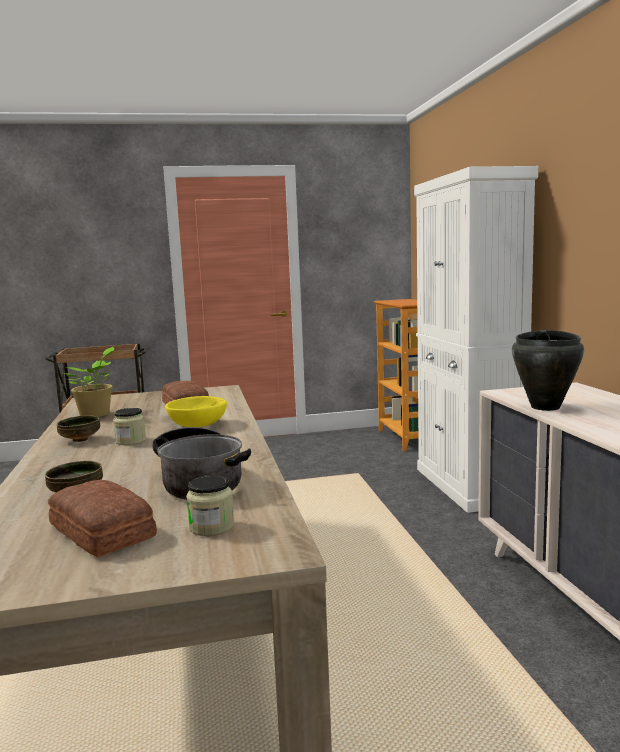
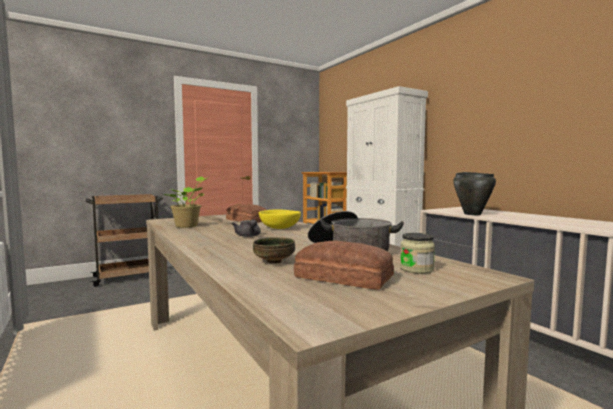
camera: 20 degrees left, 5 degrees down
bowl [57,415,100,442] -> none
jar [113,408,146,445] -> grey teapot [232,219,261,237]

